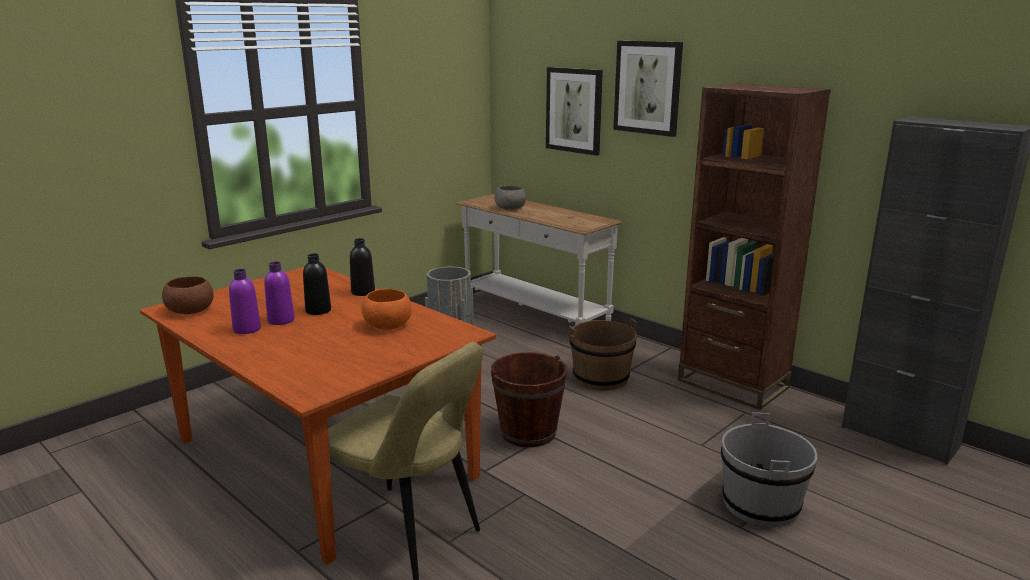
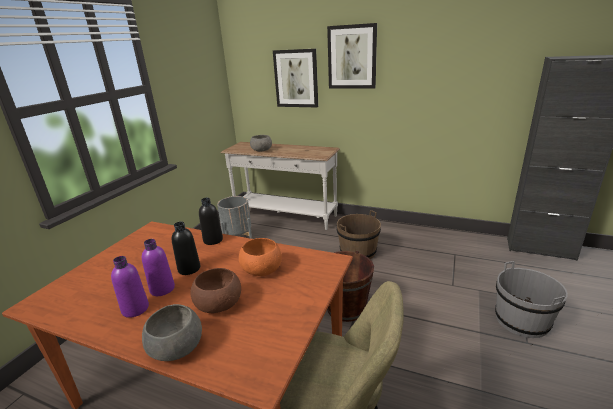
camera: 20 degrees left, 5 degrees up
brown bowl [162,276,214,314] -> brown bowl moved to [190,268,241,313]
brown bookcase [678,84,831,410] -> none
none -> grey bowl [142,304,202,361]

